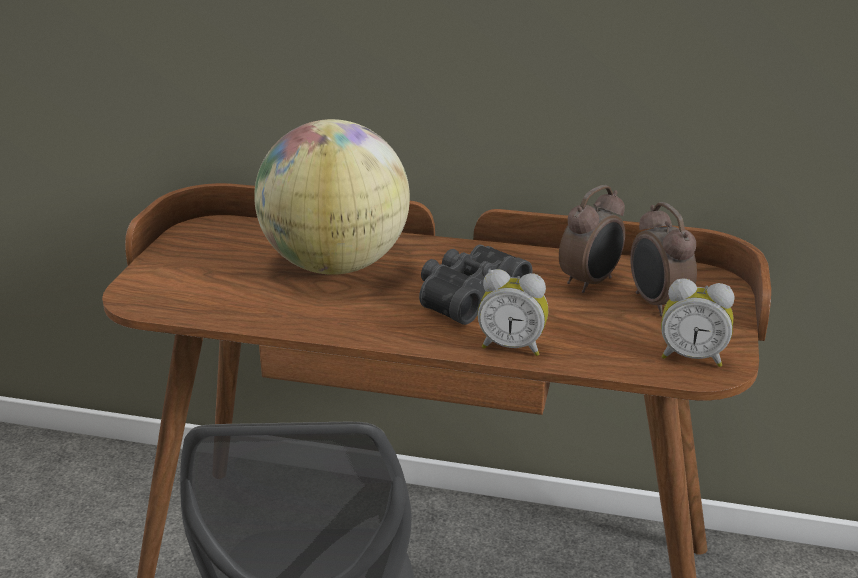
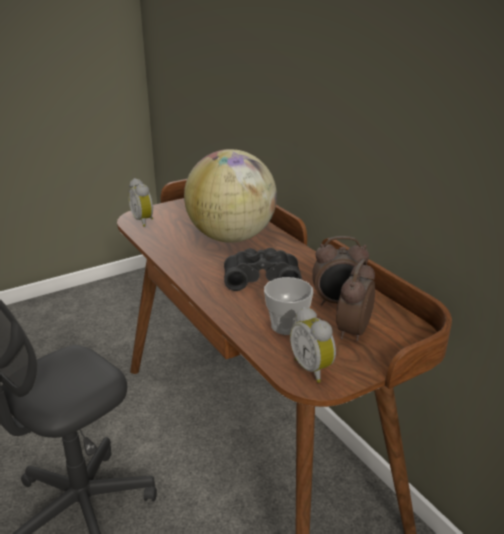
camera: 45 degrees right, 0 degrees up
alarm clock [478,269,548,356] -> alarm clock moved to [128,178,153,227]
none -> cup [264,277,314,335]

